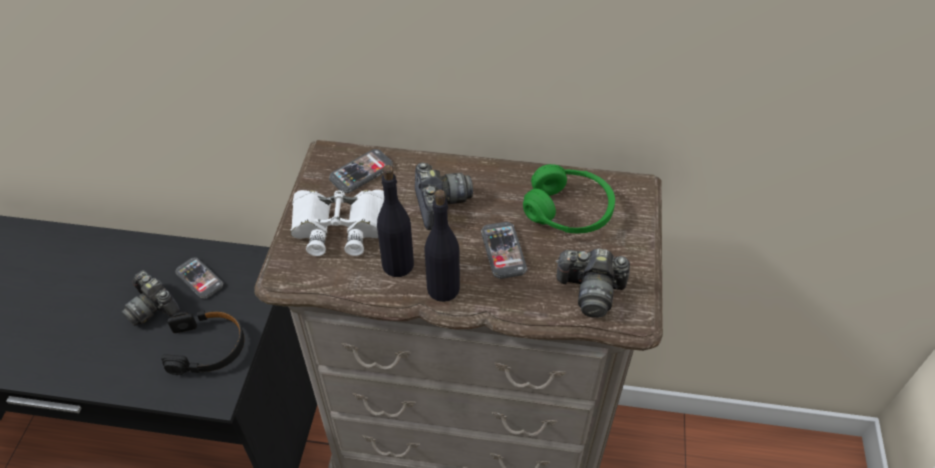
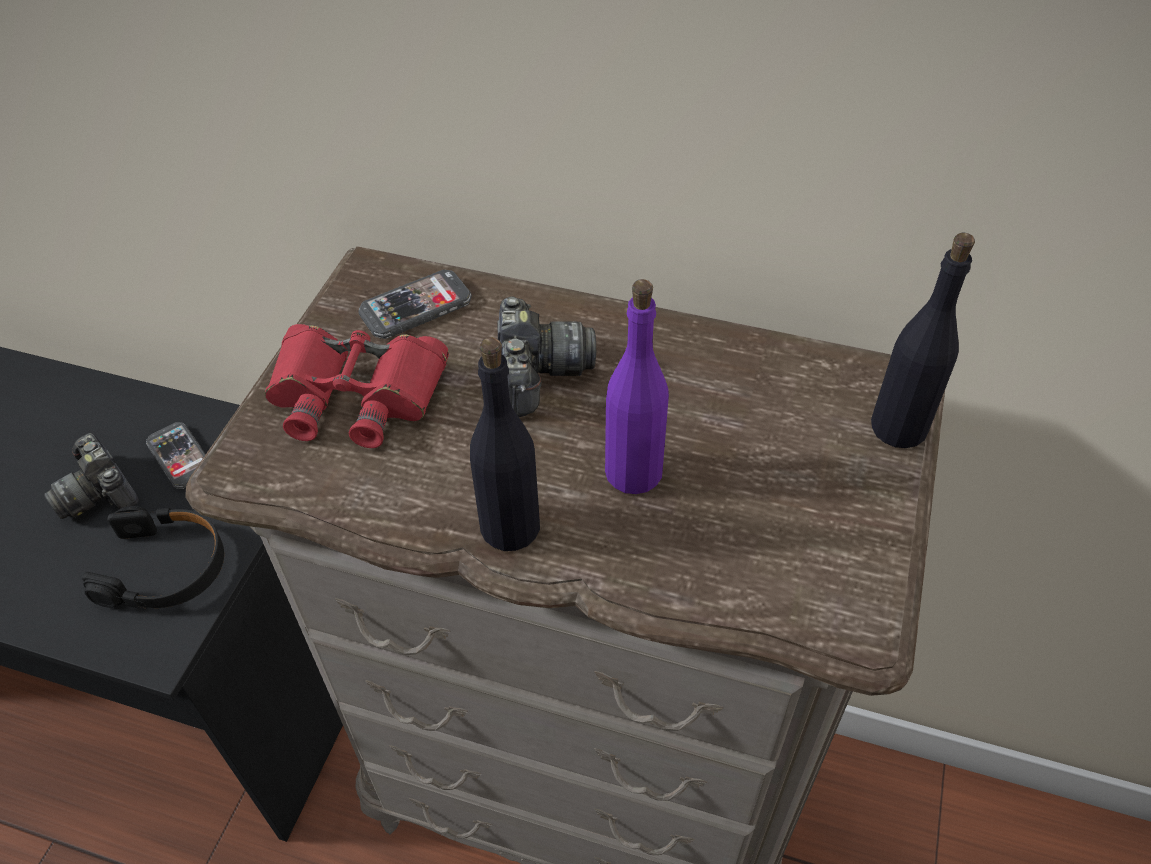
camera: 10 degrees right, 0 degrees up
white binoculars [290,190,384,256] -> red binoculars [264,324,449,448]
black bottle [377,165,414,277] -> black bottle moved to [871,233,975,448]
phone [481,222,527,279] -> purple bottle [605,279,669,494]
green headphones [523,164,615,233] -> none
camera [556,248,630,318] -> none

